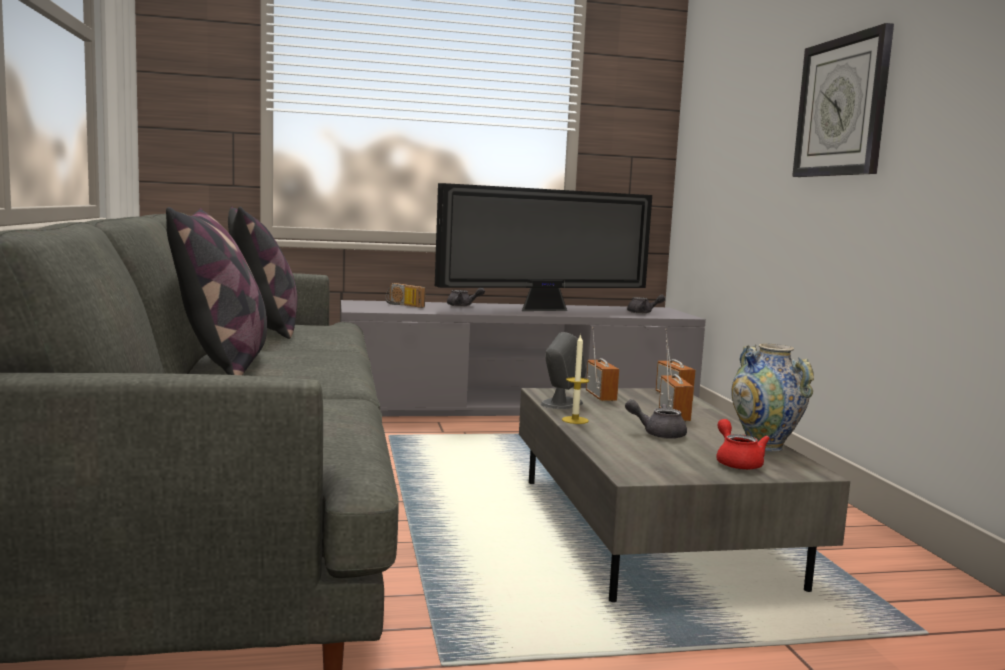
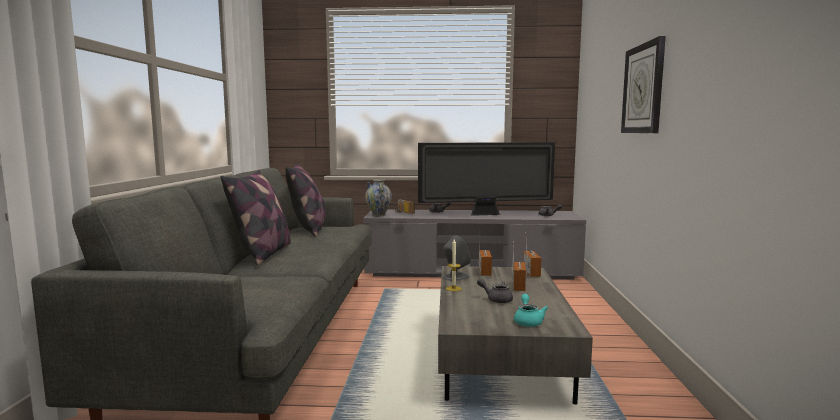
camera: 15 degrees right, 0 degrees up
red teapot [717,419,770,470] -> turquoise teapot [514,294,548,327]
vase [731,344,814,452] -> vase moved to [365,179,392,217]

